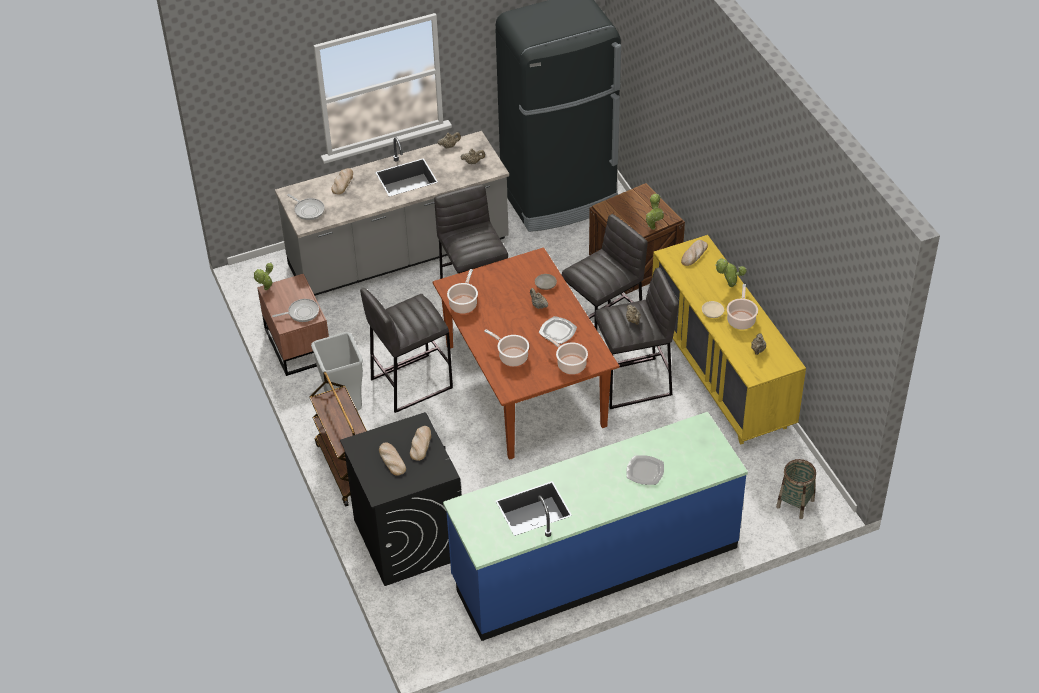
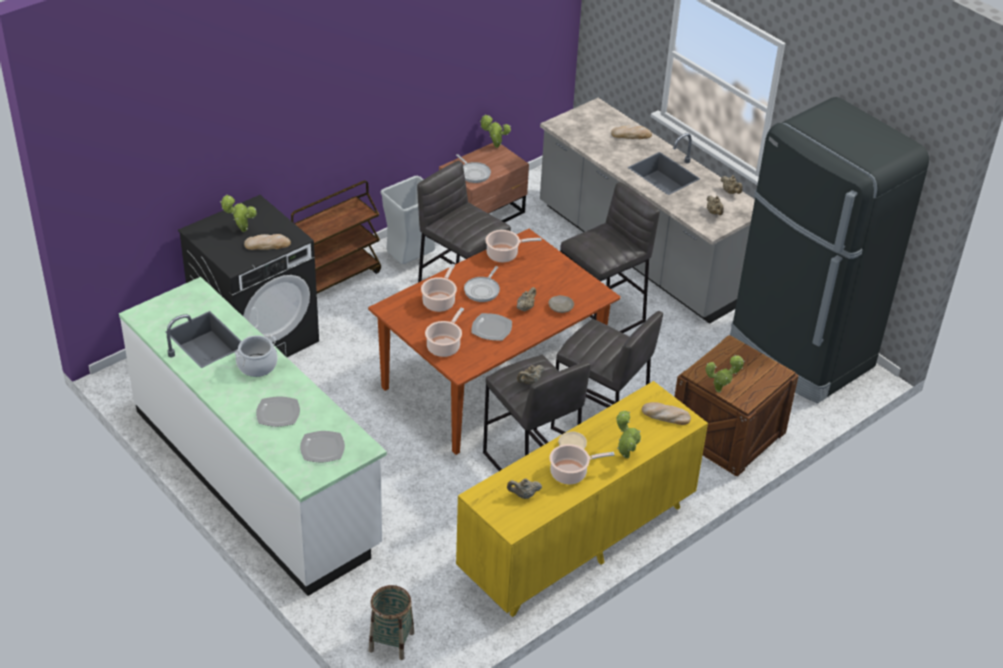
camera: 70 degrees right, 5 degrees down
frying pan [287,194,325,220] -> frying pan moved to [464,266,500,302]
bread [379,442,406,476] -> potted plant [220,195,257,232]
blue counter [443,412,748,641] -> white counter [119,277,387,596]
none -> cooking pot [235,335,278,377]
none -> plate [300,431,345,463]

